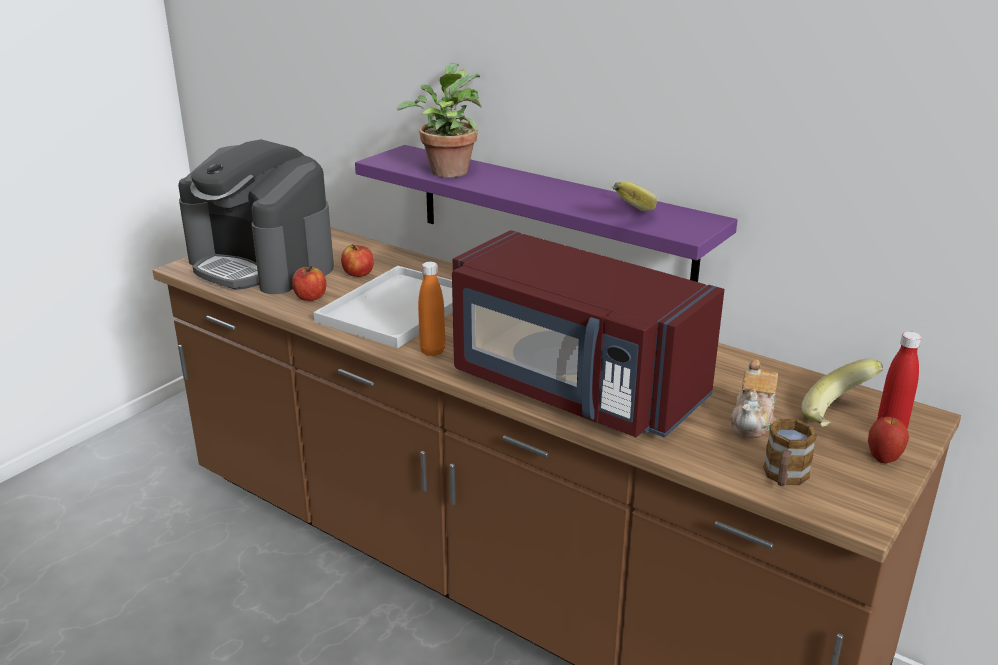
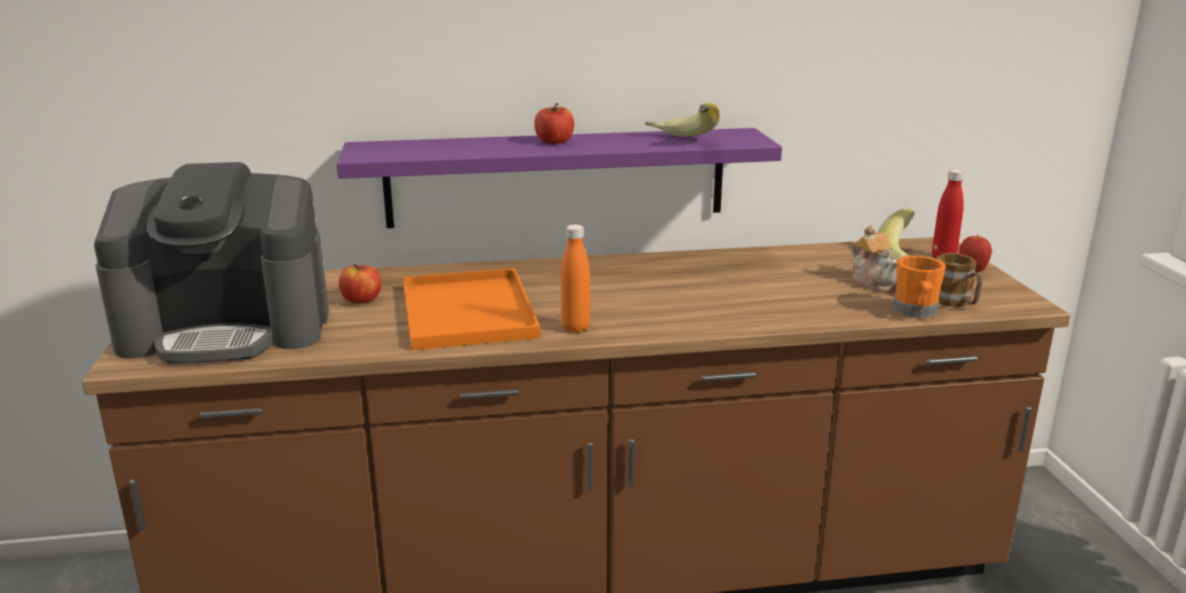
camera: 45 degrees left, 5 degrees down
apple [292,266,326,301] -> apple moved to [534,103,574,144]
white tray [313,266,453,348] -> orange tray [403,268,541,350]
potted plant [397,63,482,178] -> none
red microwave [452,230,724,438] -> none
none -> orange mug [892,256,946,319]

